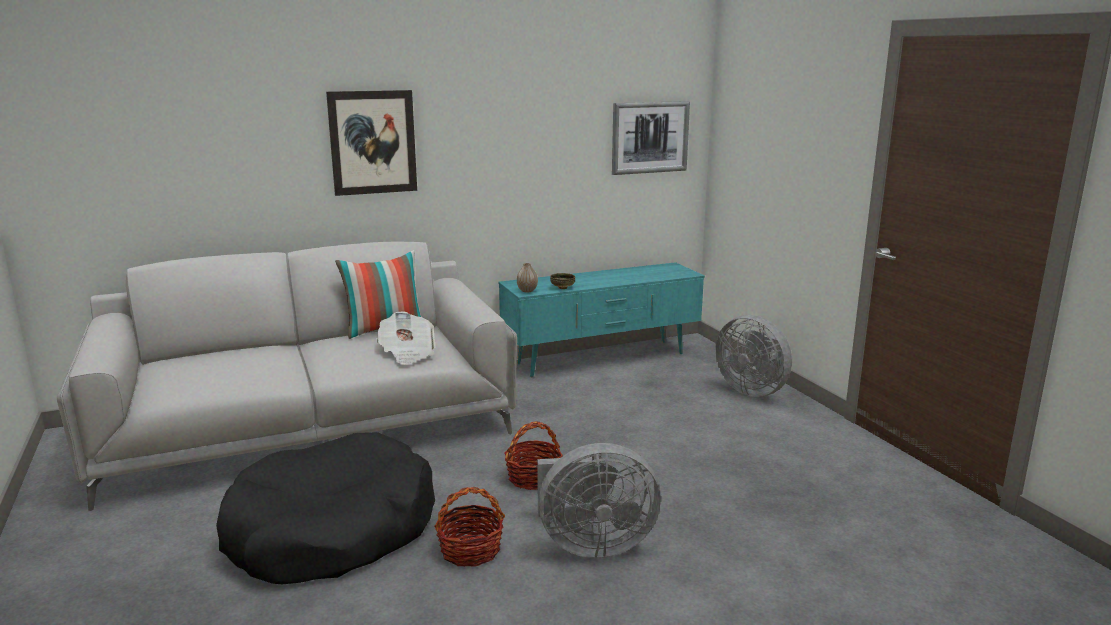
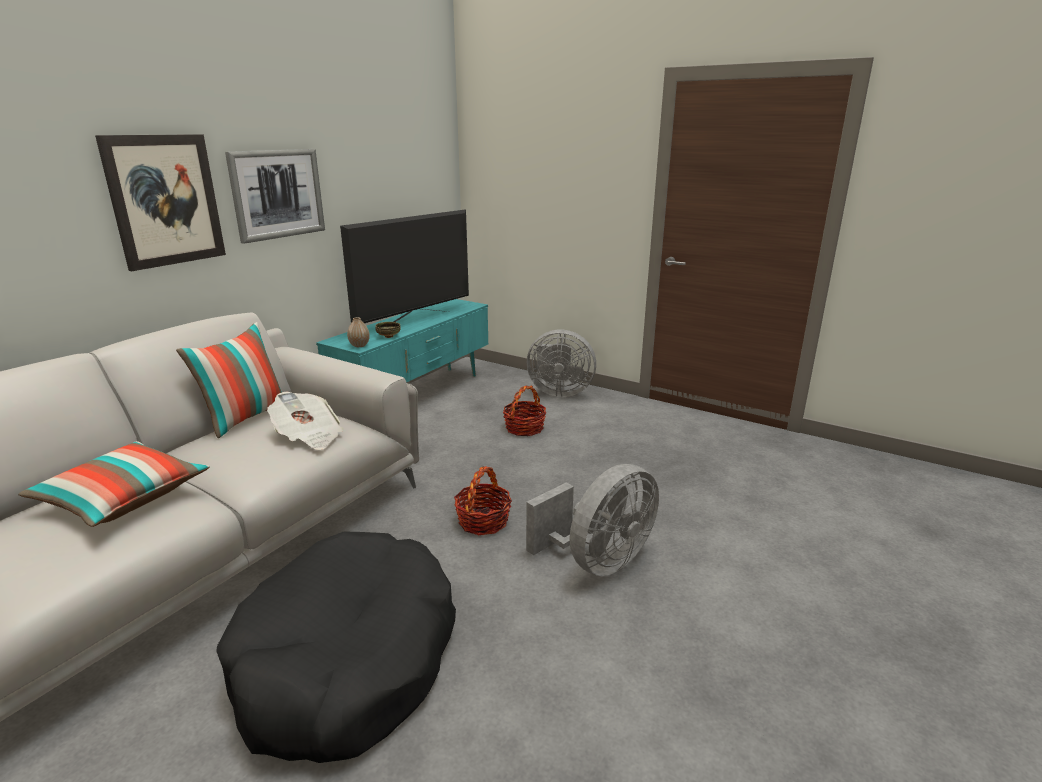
camera: 35 degrees left, 5 degrees up
basket [434,487,505,567] -> basket moved to [503,385,546,436]
picture [612,101,690,175] -> picture moved to [225,149,325,244]
none -> pillow [18,441,210,527]
none -> television [340,209,469,323]

